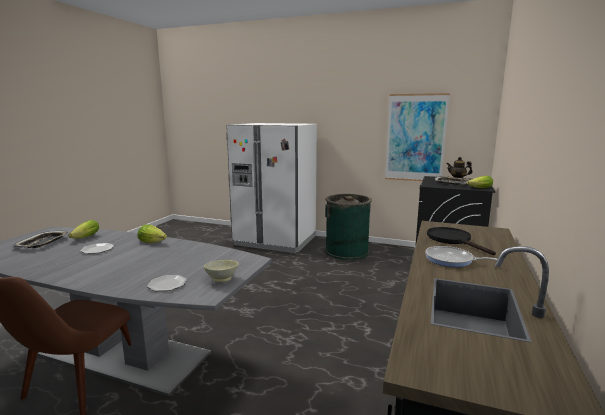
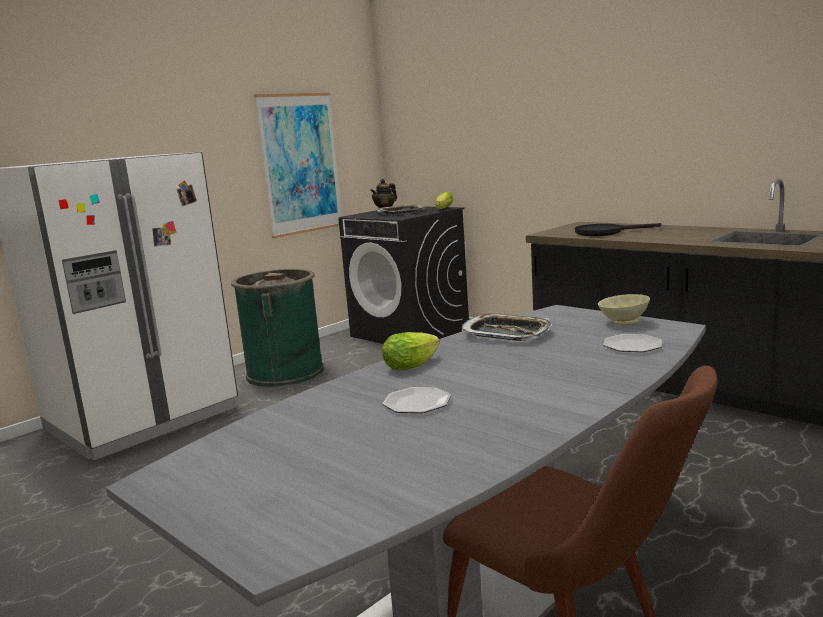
camera: 65 degrees left, 0 degrees up
tray [13,230,69,248] -> tray moved to [461,313,552,341]
lettuce [68,220,99,239] -> none
frying pan [425,246,498,267] -> none

